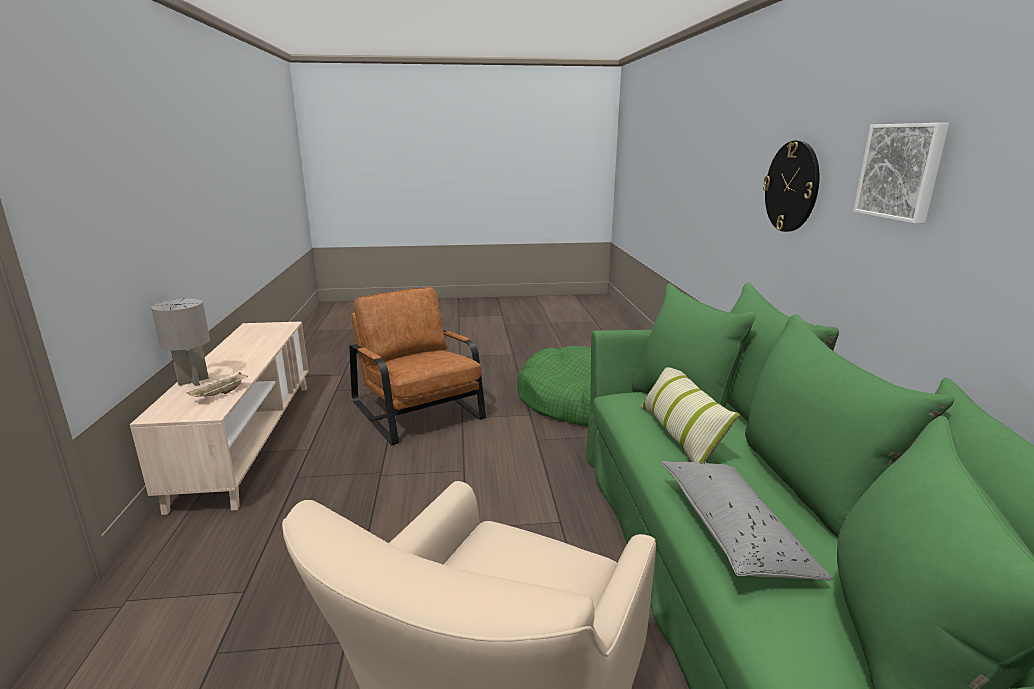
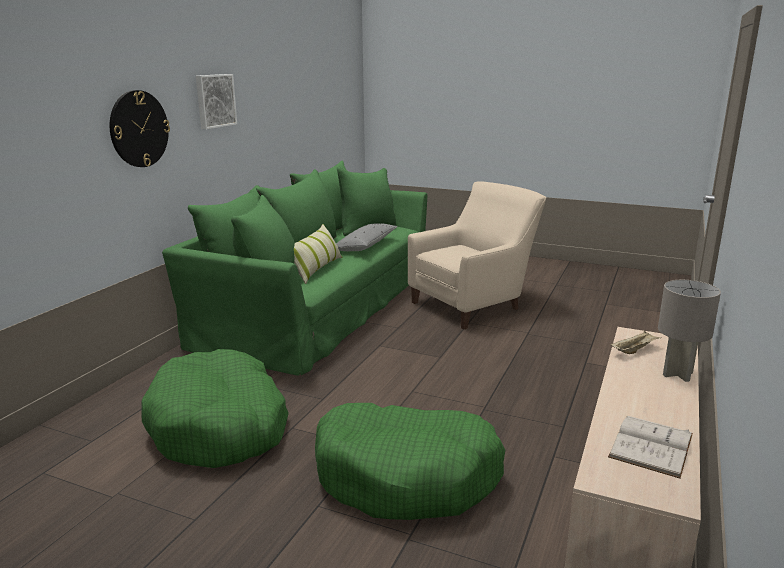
camera: 150 degrees left, 0 degrees up
brown armchair [349,287,486,445] -> green dog bed [315,403,505,520]
none -> white book [608,416,693,479]

